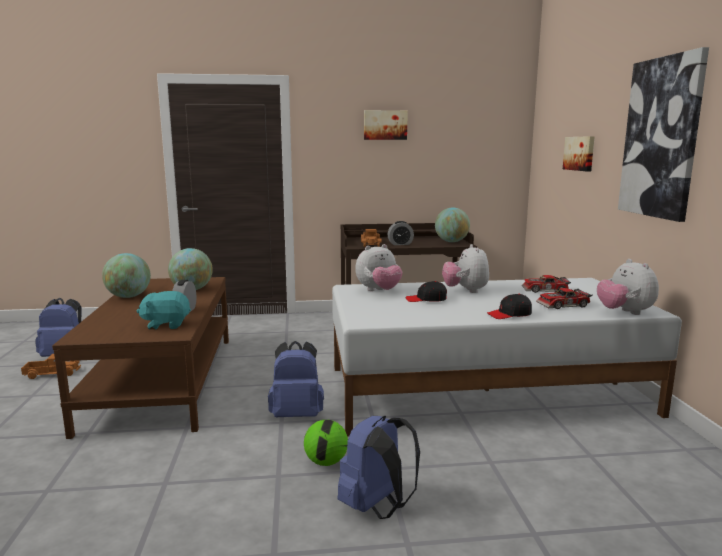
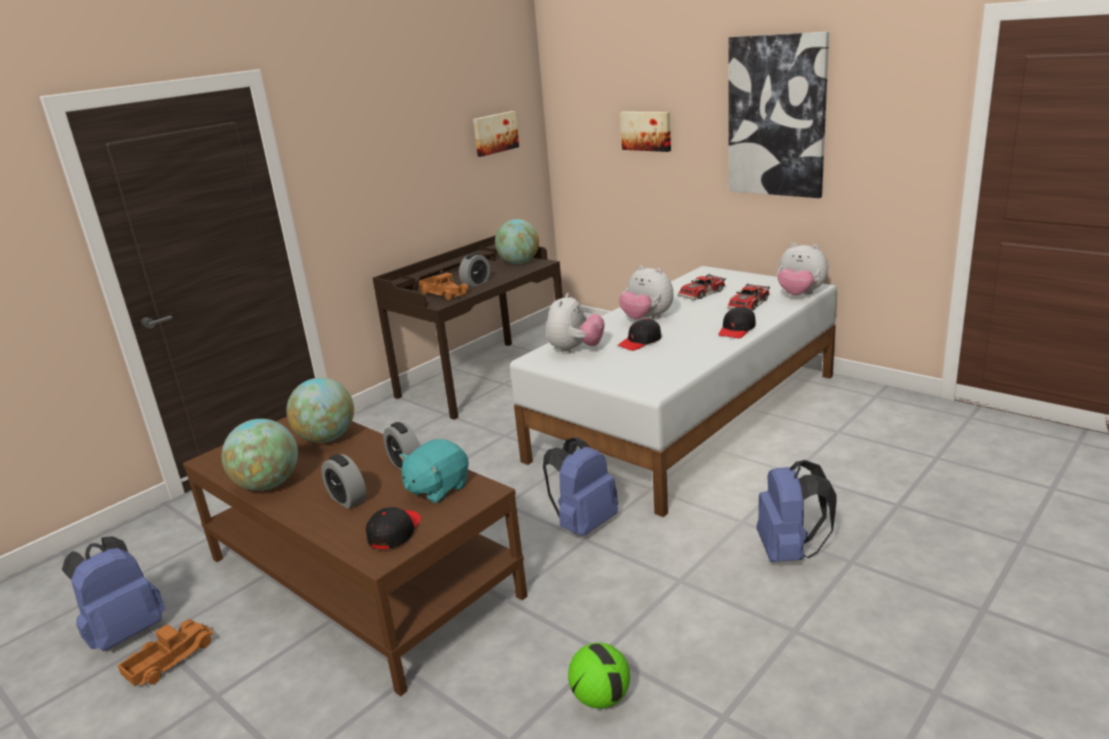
camera: 40 degrees left, 10 degrees up
football [304,420,348,466] -> football moved to [568,643,630,709]
picture [364,110,408,140] -> picture moved to [473,111,519,157]
none -> alarm clock [321,454,367,509]
none -> black cap [366,507,421,549]

